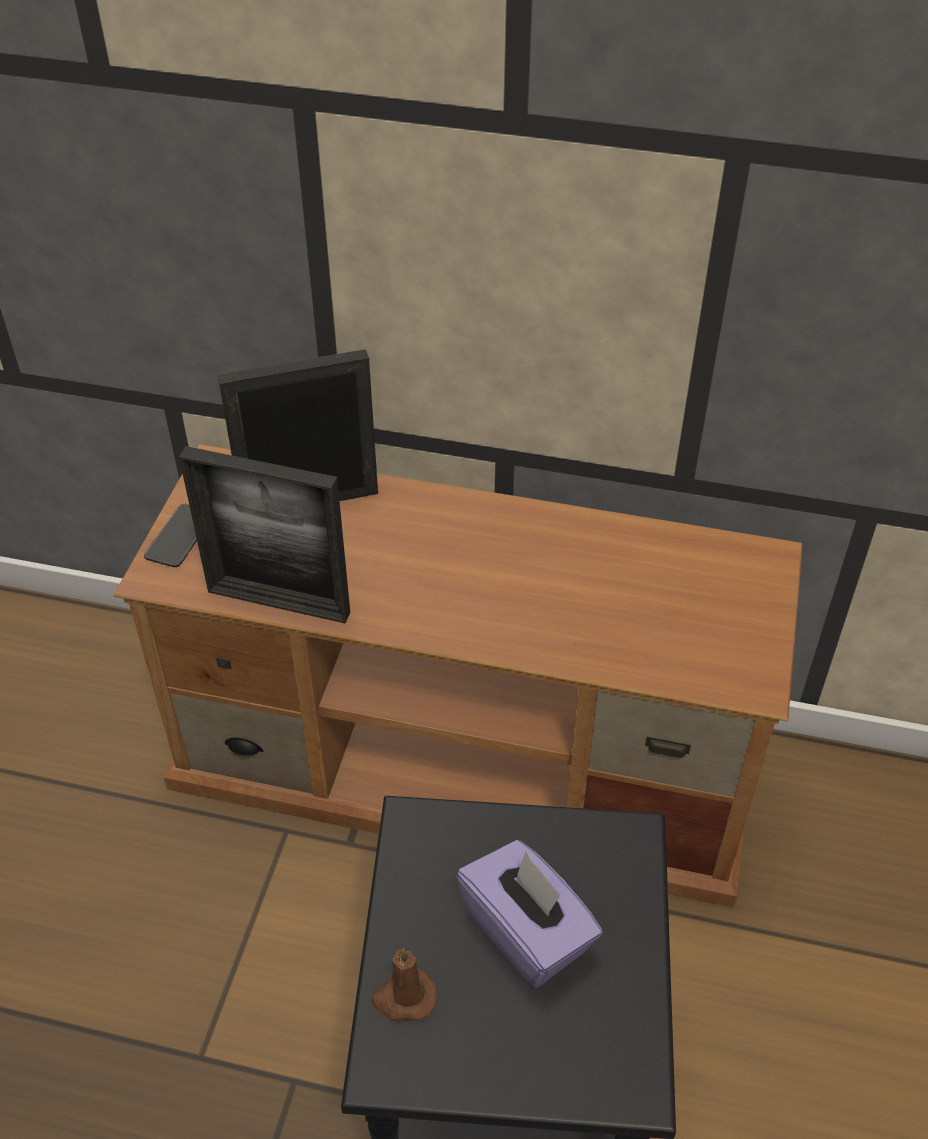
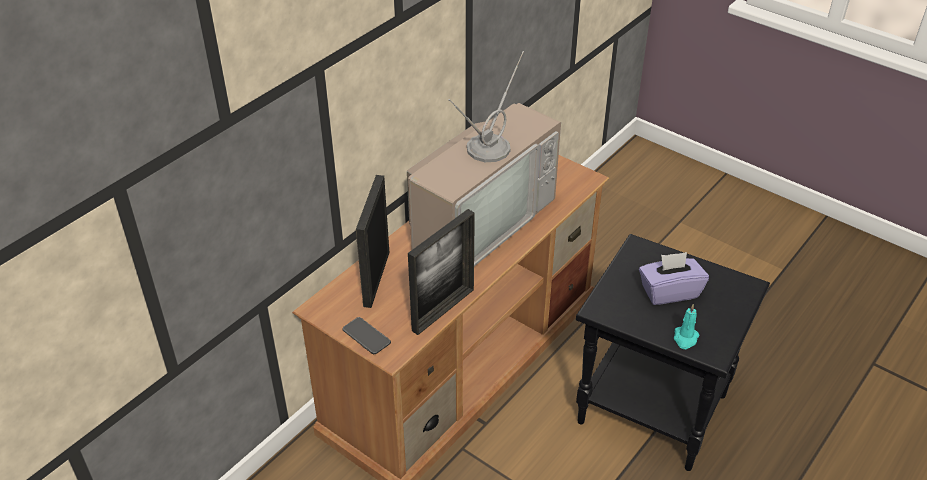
camera: 65 degrees left, 5 degrees down
brown candle [371,948,437,1022] -> turquoise candle [674,304,699,349]
none -> television [407,51,561,266]

